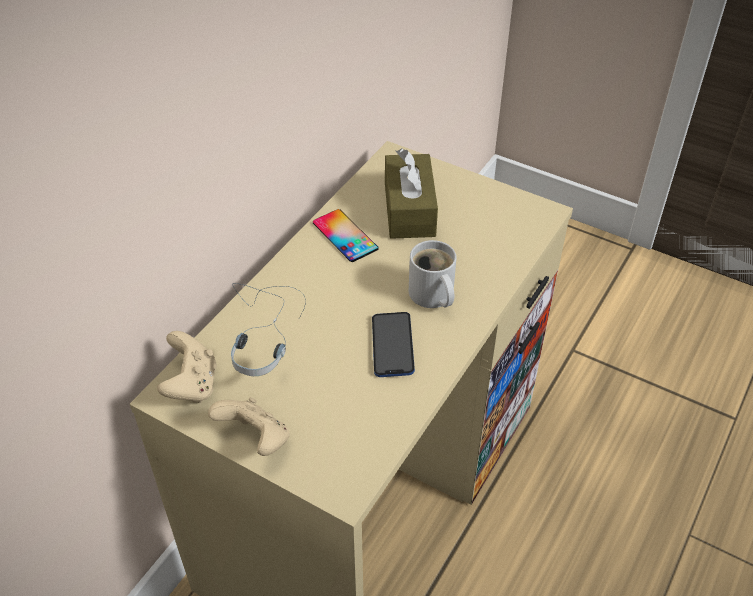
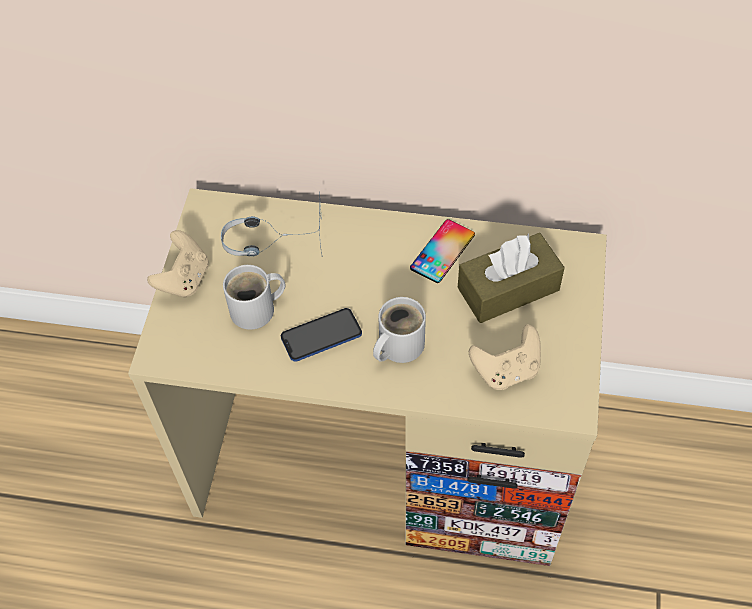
camera: 70 degrees right, 10 degrees up
beige game controller [157,331,217,403] -> beige game controller moved to [469,324,541,390]
none -> white mug [223,265,285,330]

